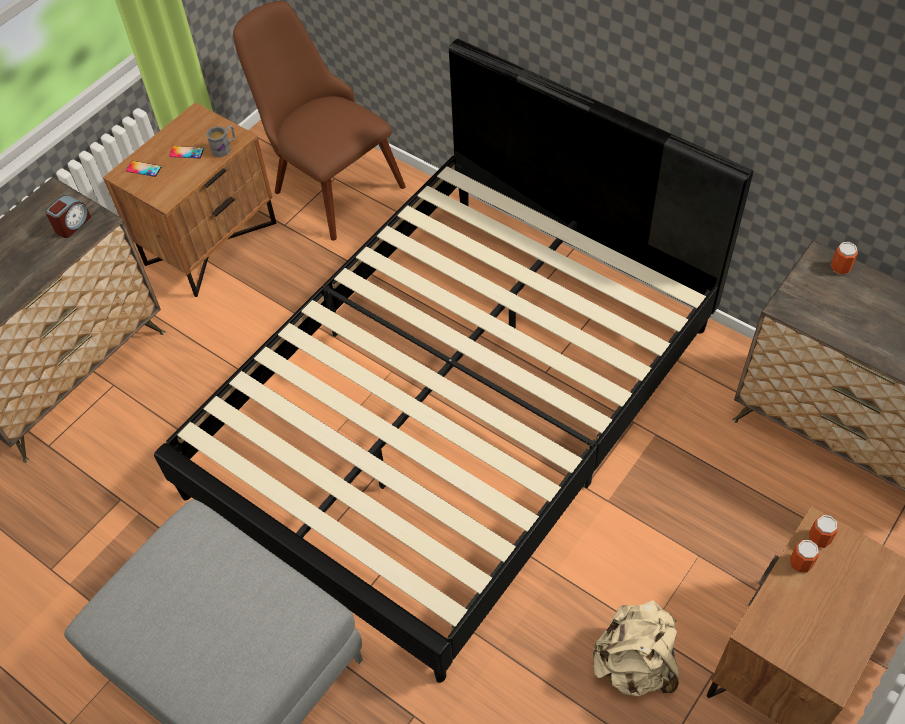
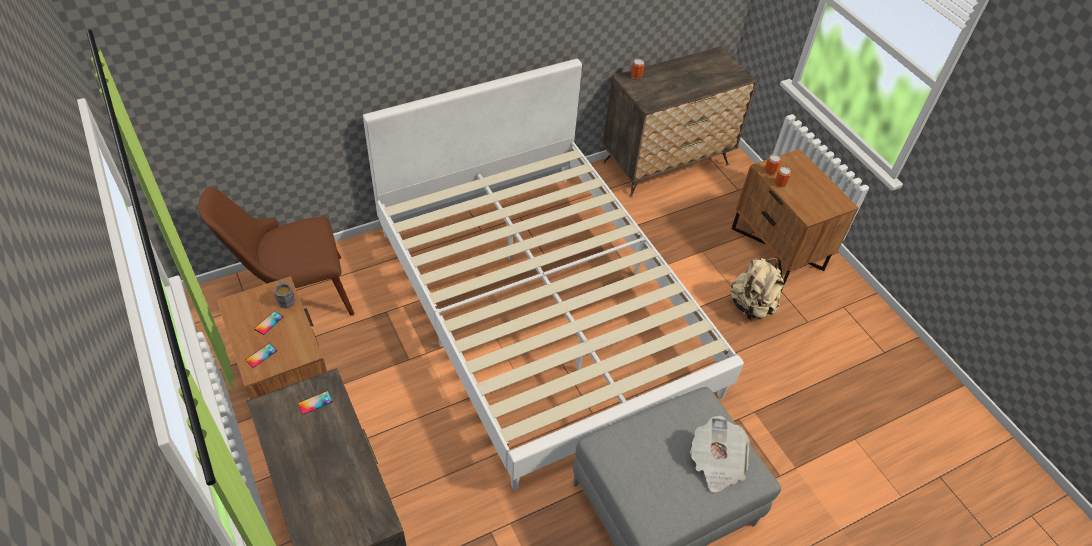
camera: 70 degrees left, 5 degrees down
alarm clock [45,195,91,238] -> phone [298,391,333,414]
black bed [154,39,754,683] -> white bed [363,58,744,490]
none -> newspaper [690,416,750,493]

